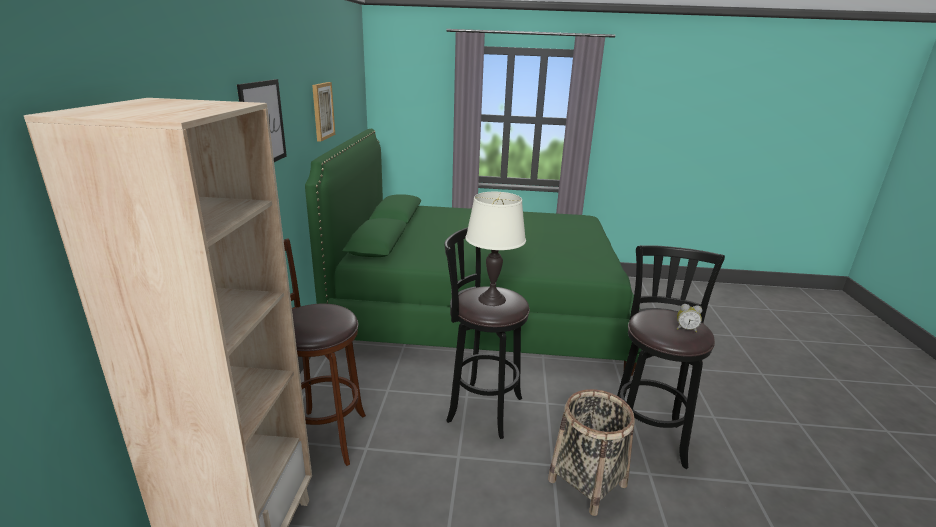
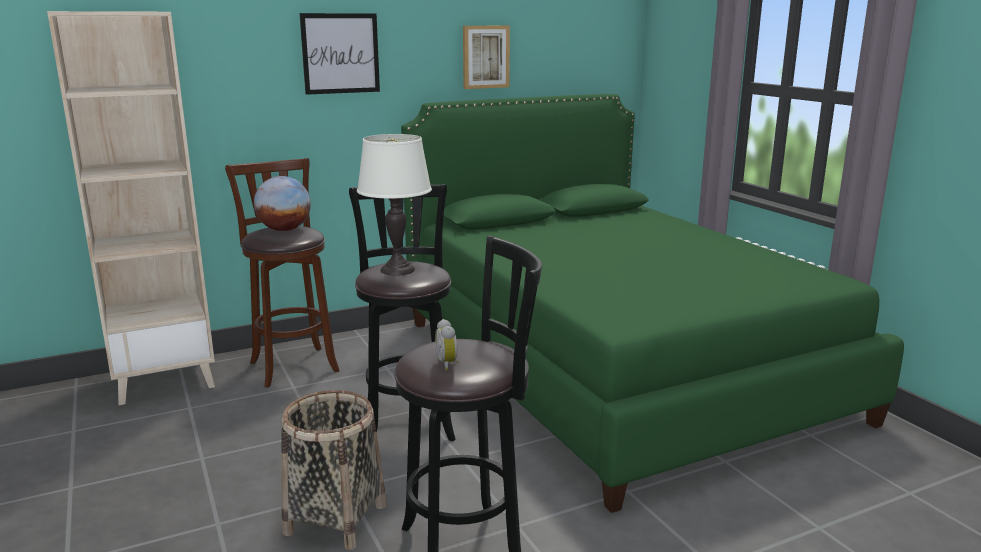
camera: 60 degrees right, 5 degrees down
none -> globe [254,176,311,231]

